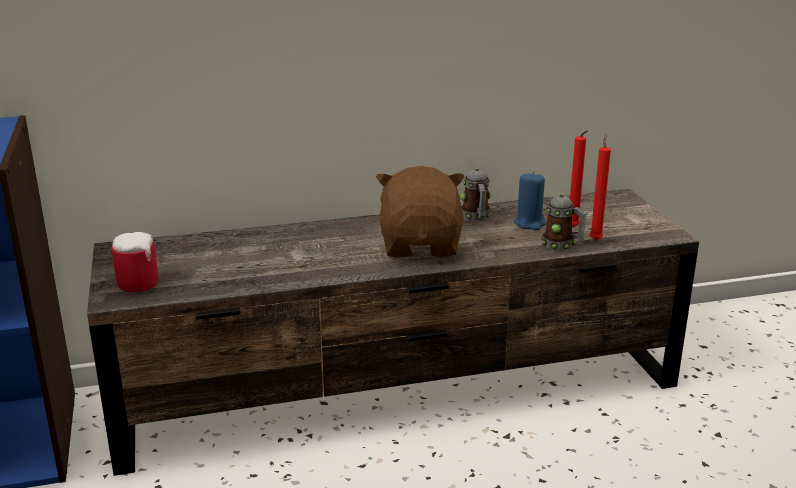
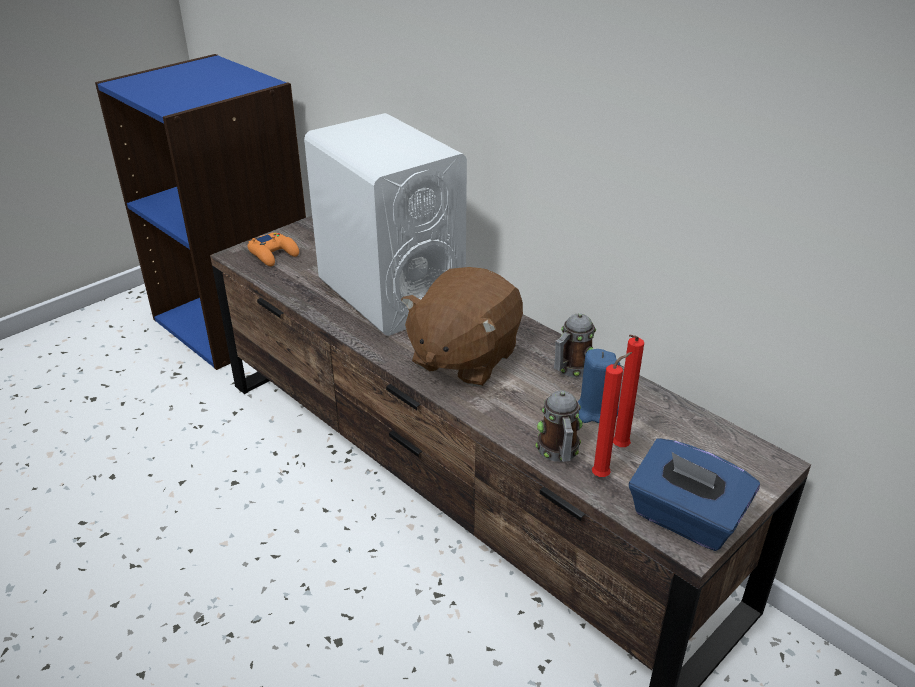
camera: 60 degrees right, 10 degrees up
mug [112,232,158,293] -> orange game controller [248,233,299,266]
brown plush toy [376,166,465,257] -> brown plush toy turned 150 degrees clockwise [401,267,523,386]
none -> white speaker [304,113,467,336]
none -> blue tissue box [629,438,760,551]

